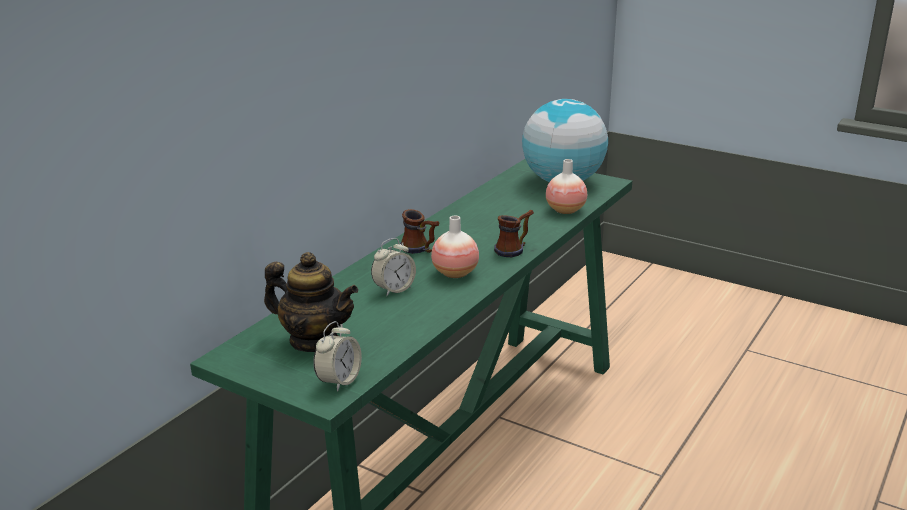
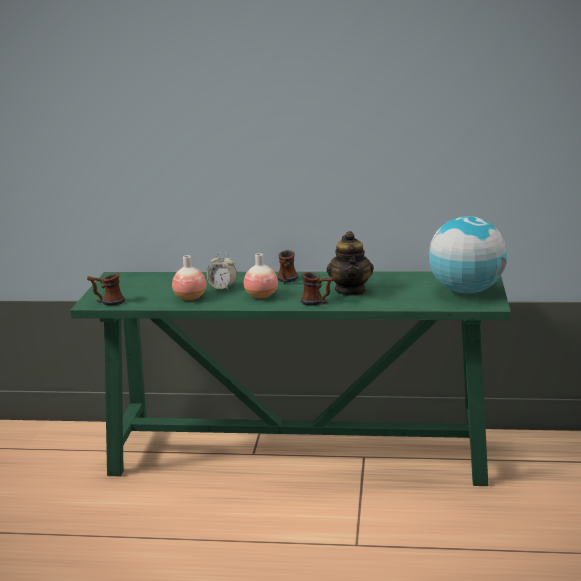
camera: 65 degrees right, 5 degrees down
teapot [264,252,358,352] -> teapot moved to [327,231,374,296]
alarm clock [313,321,362,392] -> mug [87,273,125,305]
vase [546,159,587,214] -> vase moved to [172,255,207,301]

